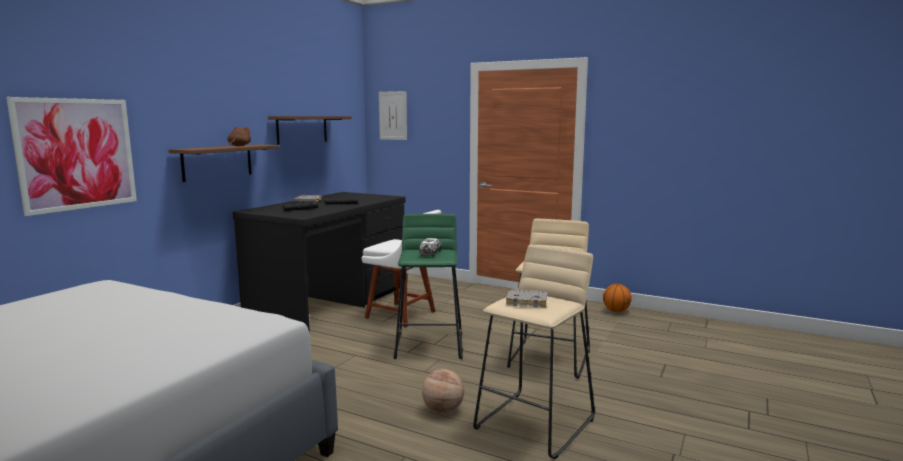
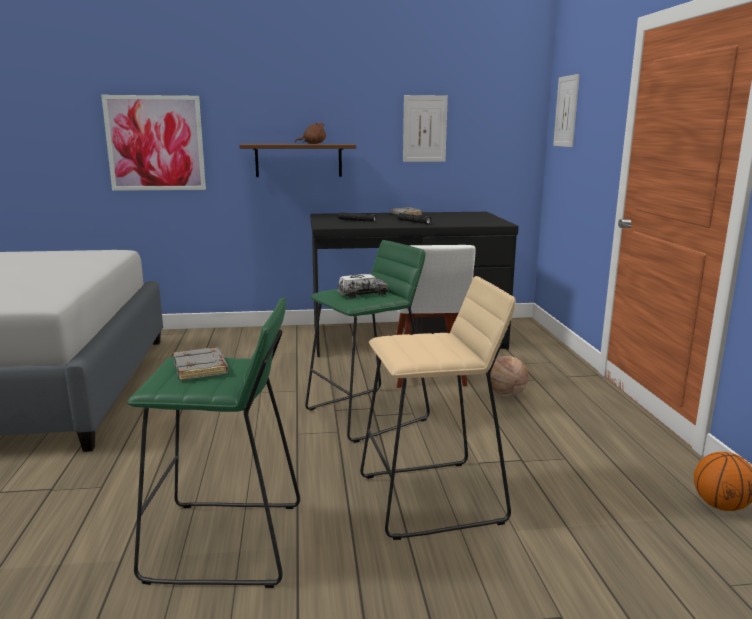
camera: 55 degrees right, 5 degrees up
brown shelf [268,116,352,145] -> picture [403,95,448,162]
basketball [422,369,464,413] -> basketball moved to [490,356,528,397]
beige stool [473,245,595,459] -> green stool [127,297,300,588]

